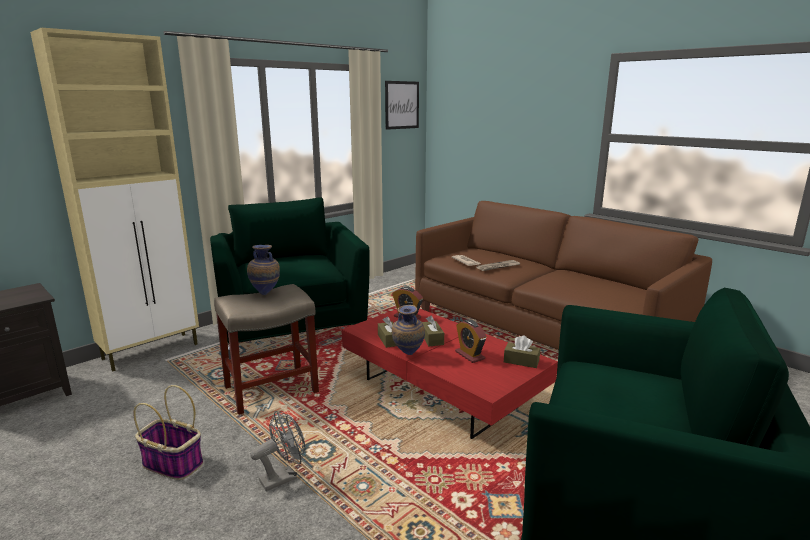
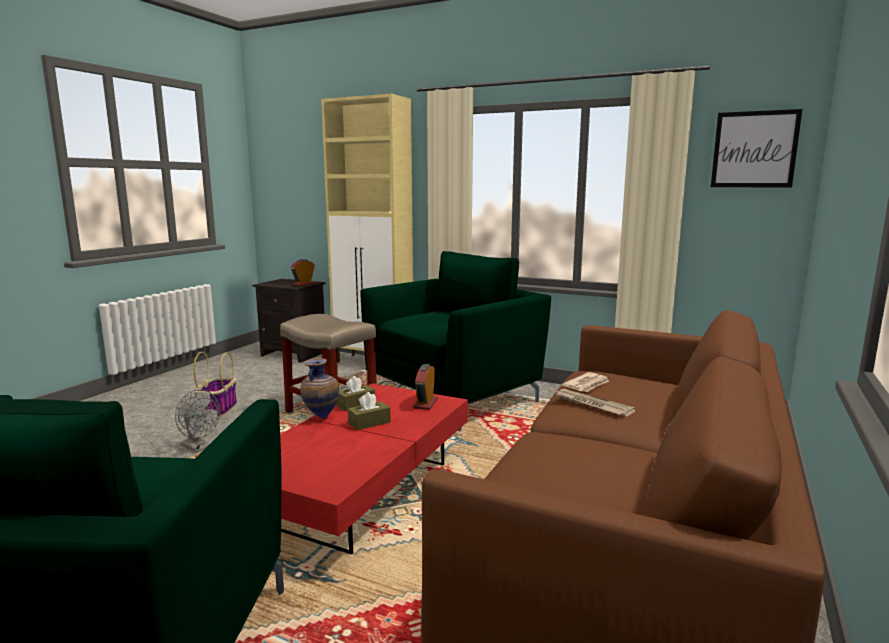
camera: 70 degrees right, 5 degrees down
vase [247,245,280,295] -> none
alarm clock [455,319,487,363] -> alarm clock moved to [291,259,315,286]
brown tissue box [504,335,540,368] -> none

